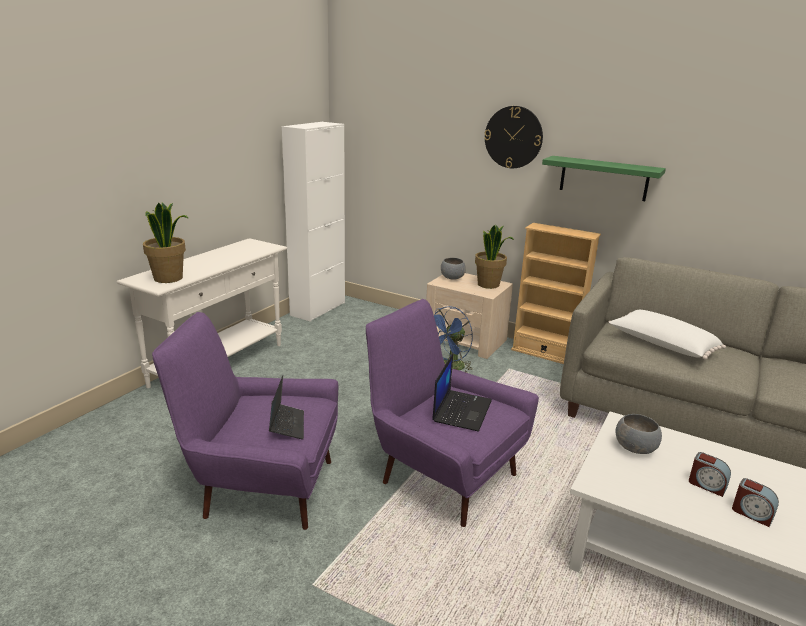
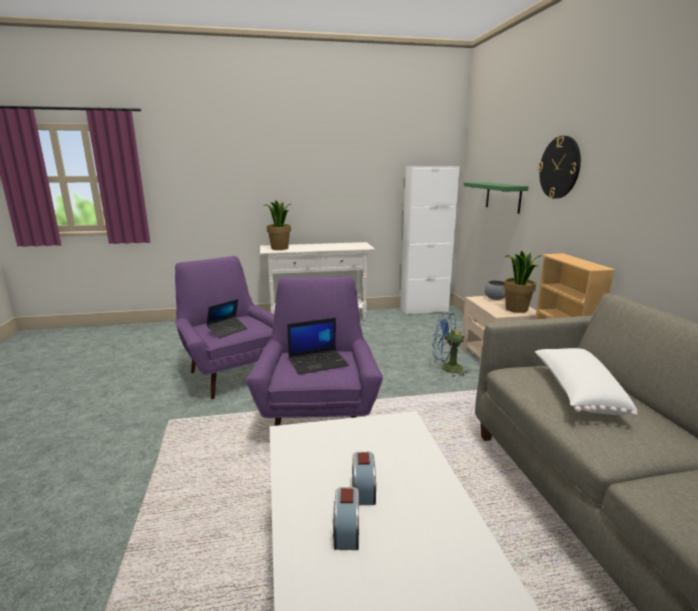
camera: 50 degrees right, 5 degrees down
green shelf [542,156,666,201] -> green shelf moved to [464,182,528,214]
grey bowl [616,414,662,454] -> none

